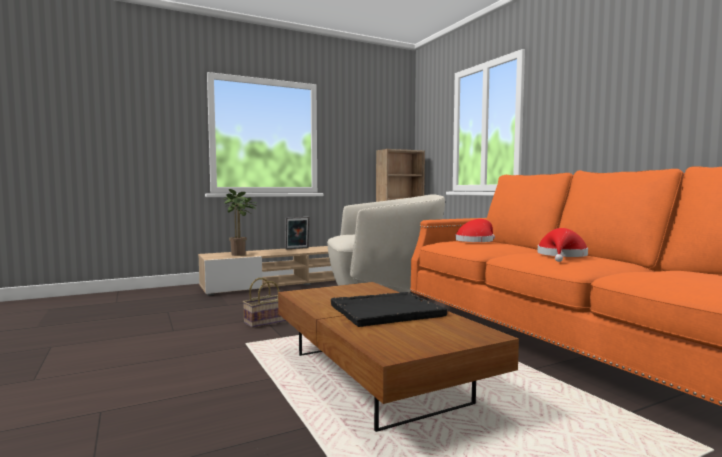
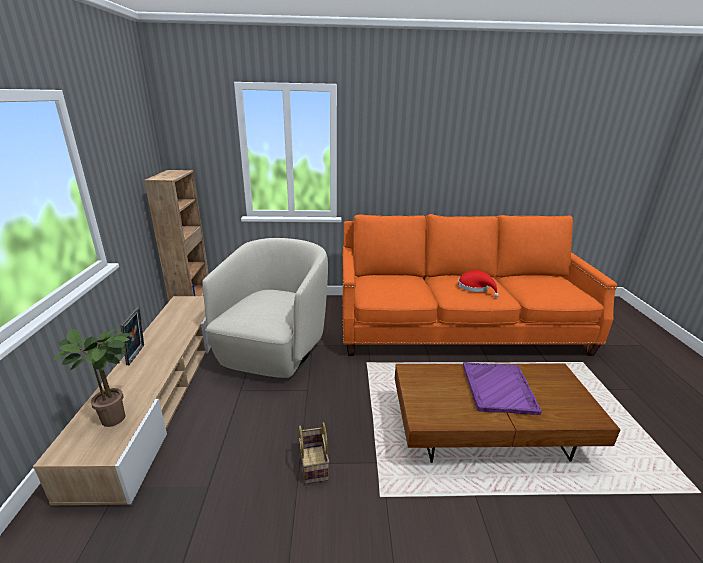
camera: 65 degrees left, 20 degrees up
black tray [331,292,447,327] -> purple tray [463,362,542,415]
red hat [455,219,495,242] -> none

